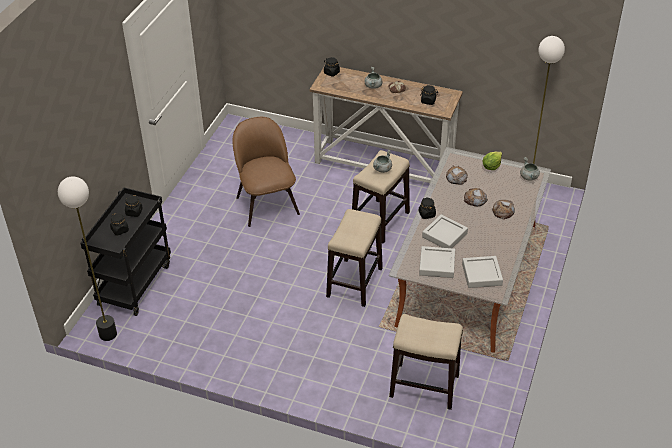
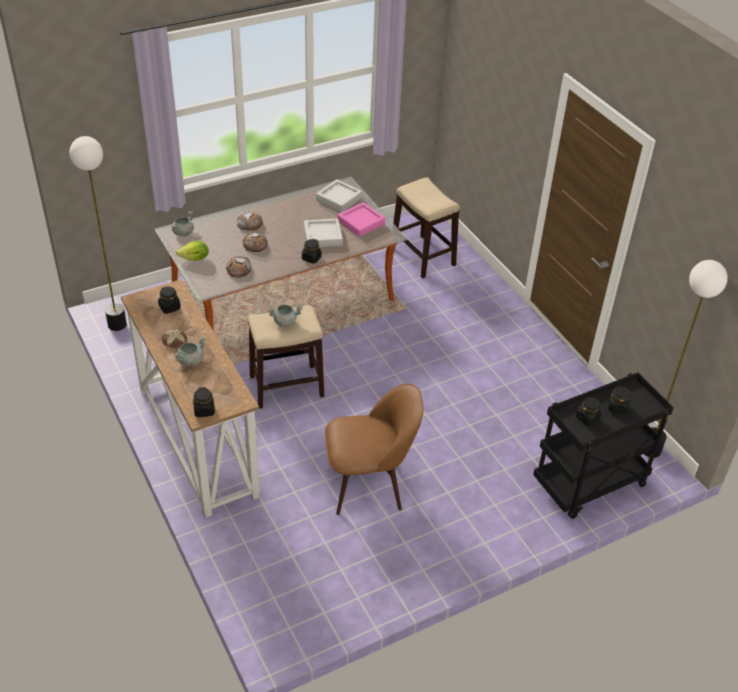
camera: 140 degrees left, 0 degrees up
brown chair [232,117,300,227] -> brown chair turned 120 degrees counterclockwise [325,384,423,515]
stool [326,209,383,307] -> none
grey tray [419,246,455,278] -> pink tray [337,202,385,237]

